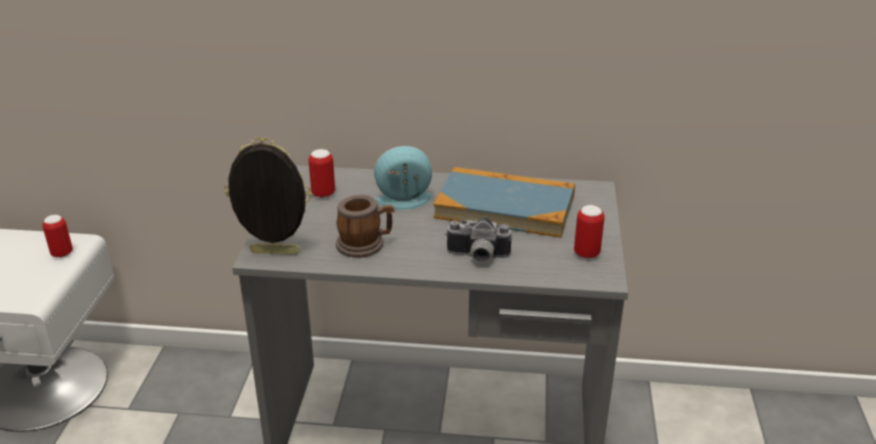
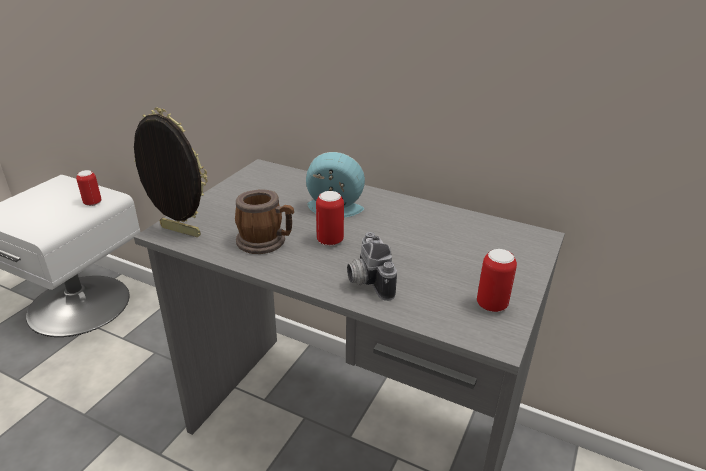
camera: 20 degrees right, 0 degrees up
can [309,149,335,198] -> can moved to [316,191,344,246]
book [433,167,575,238] -> none
camera [445,217,513,263] -> camera turned 45 degrees clockwise [347,232,397,301]

